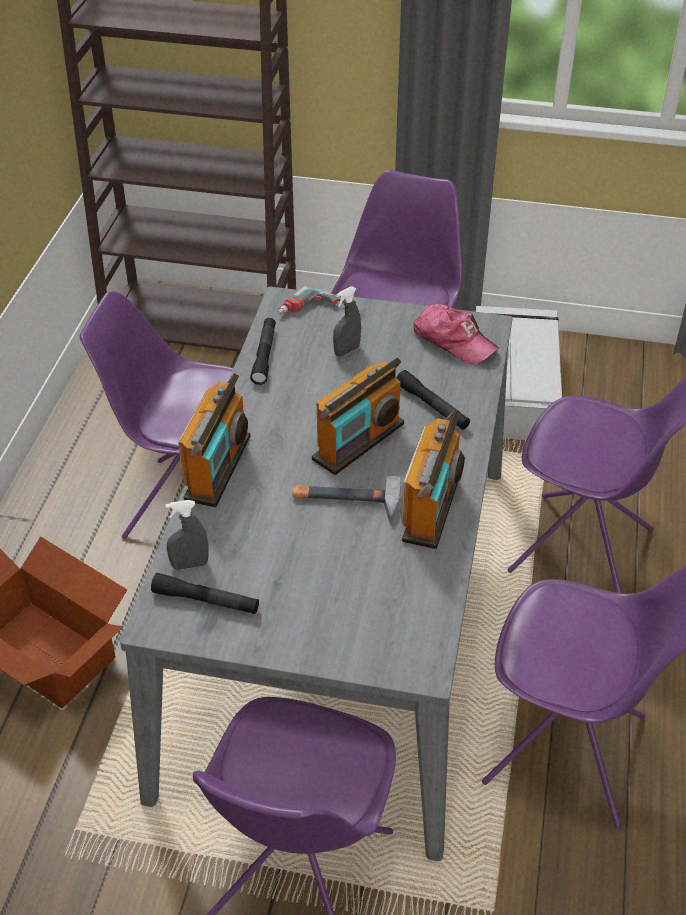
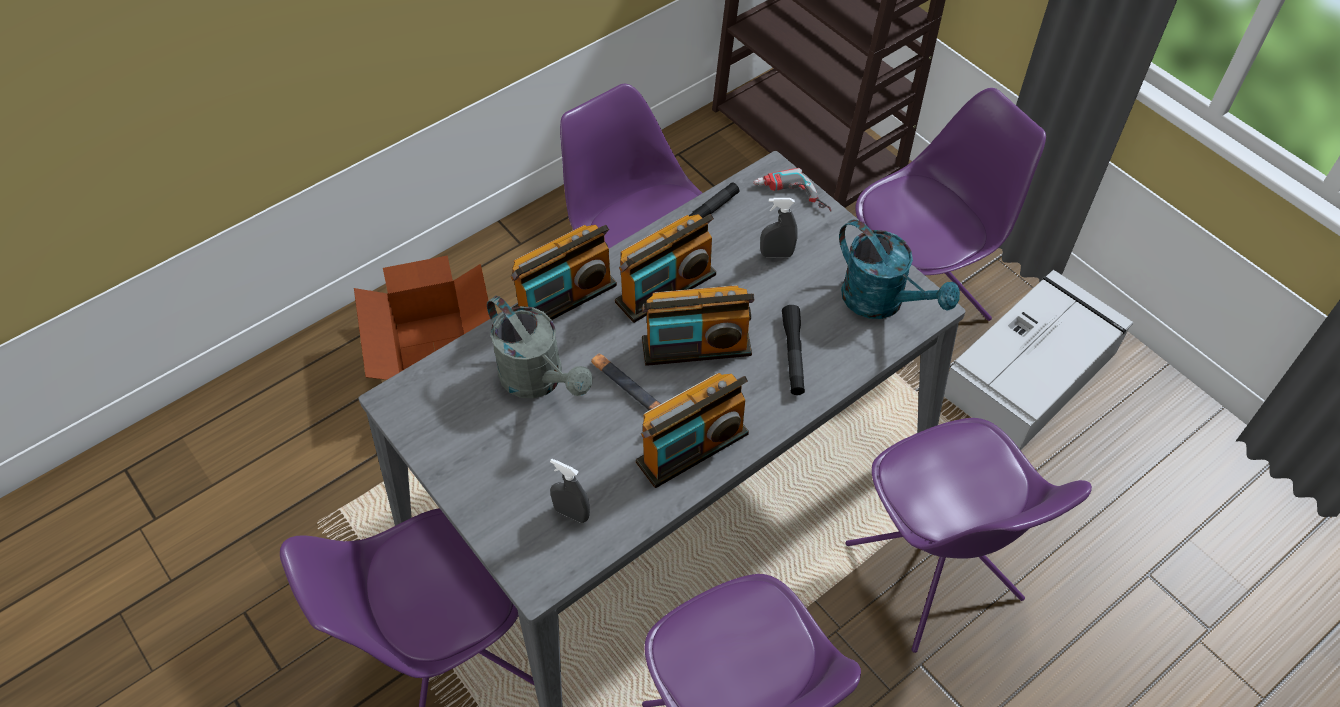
camera: 40 degrees right, 10 degrees up
black flashlight [151,573,259,614] -> none
grey spray bottle [166,500,209,570] -> grey spray bottle moved to [550,459,590,523]
cap [413,304,499,364] -> turquoise watering can [839,219,960,319]
none -> grey watering can [487,296,592,399]
none -> radio [615,214,716,323]

